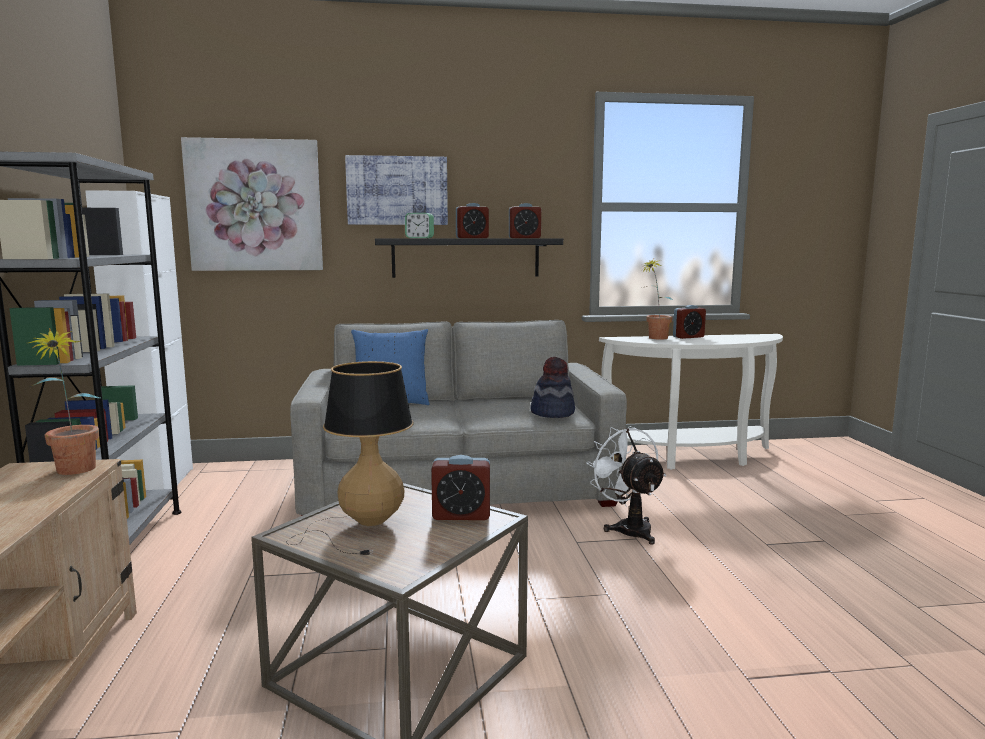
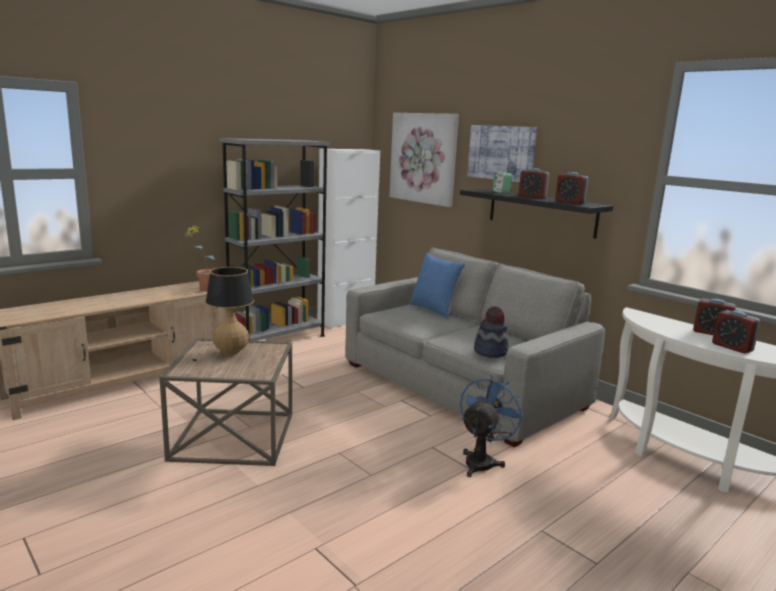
camera: 55 degrees right, 5 degrees up
alarm clock [431,455,490,520] -> alarm clock moved to [712,310,761,354]
white fan [586,426,666,545] -> blue fan [460,375,525,477]
potted plant [642,259,673,340] -> none

